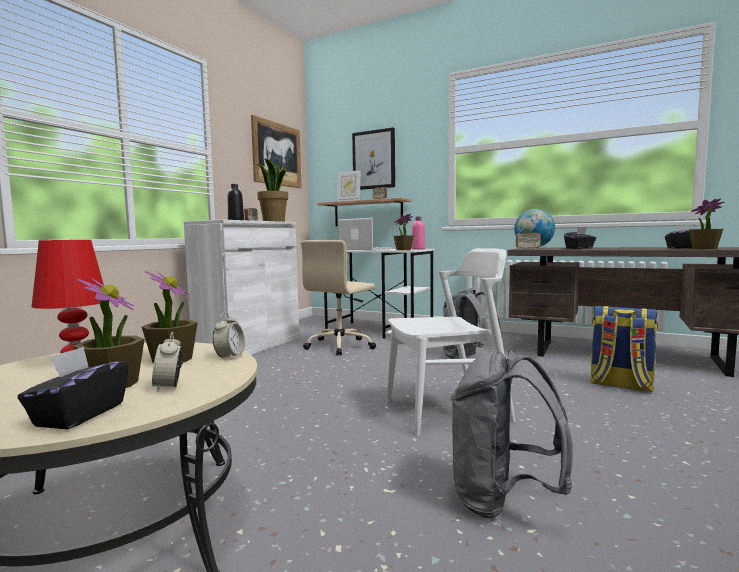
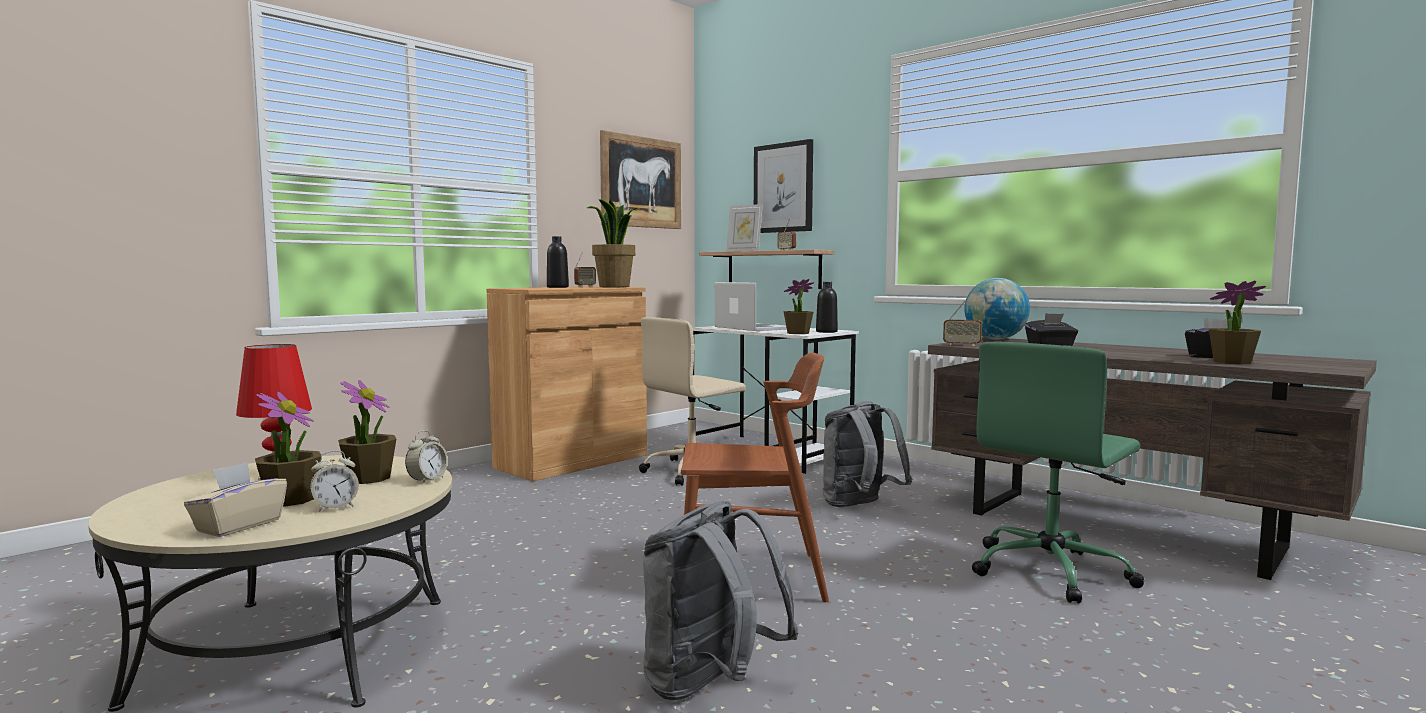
camera: 15 degrees right, 0 degrees up
black tissue box [17,347,129,430] -> beige tissue box [184,462,287,537]
alarm clock [152,332,183,392] -> alarm clock turned 120 degrees counterclockwise [310,451,359,512]
white cabinet [184,220,299,355] -> brown cabinet [487,286,647,481]
white chair [387,248,516,436] -> brown chair [681,353,829,602]
pink bottle [411,216,426,250] -> black bottle [816,282,838,333]
backpack [590,306,658,392] -> green office chair [972,341,1145,603]

